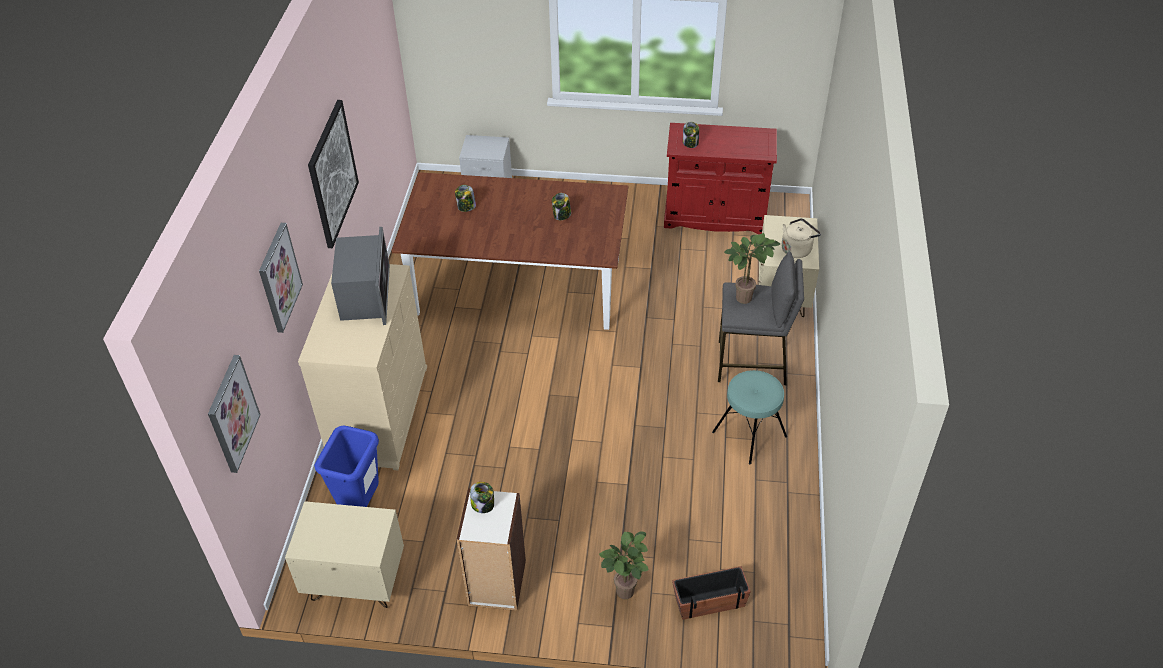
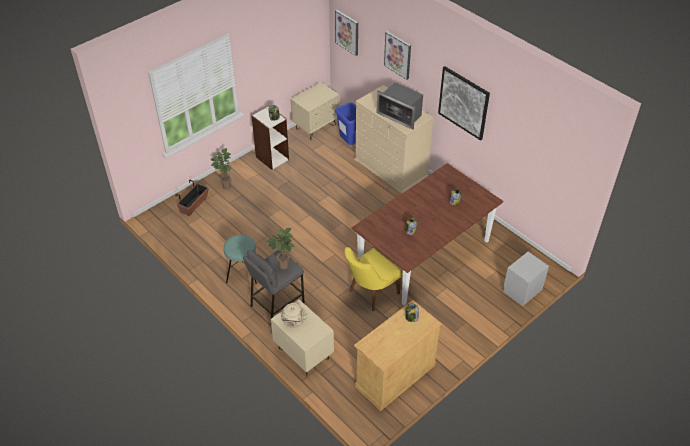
camera: 130 degrees right, 0 degrees up
red cabinet [664,123,777,234] -> beige cabinet [354,300,442,411]
none -> yellow chair [345,247,403,311]

